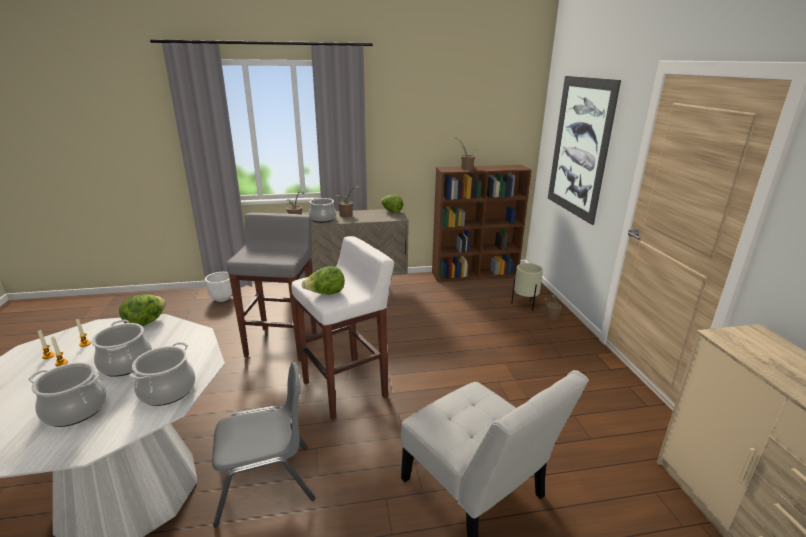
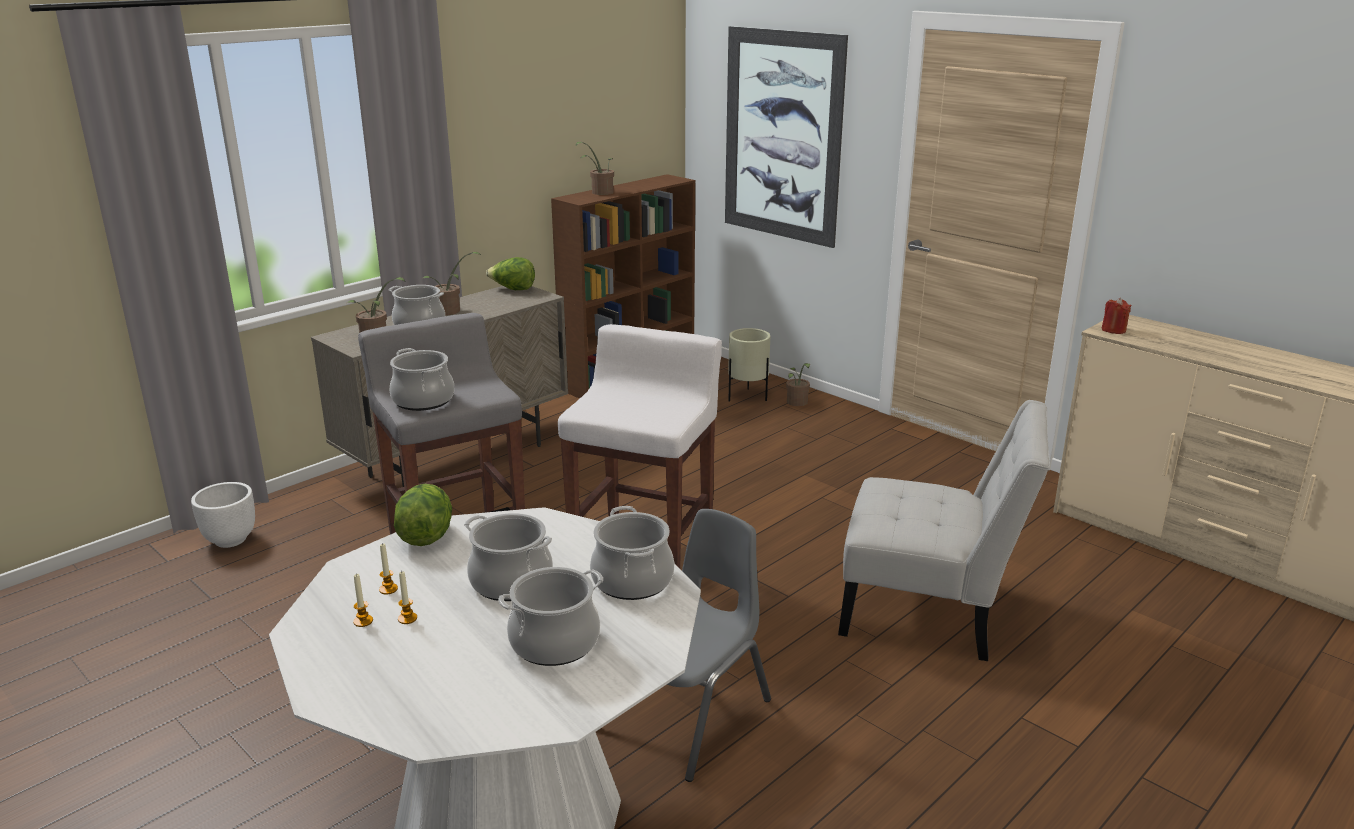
camera: 35 degrees left, 0 degrees up
lettuce [302,266,345,295] -> none
none -> cooking pot [389,348,454,411]
none -> red candle [1101,298,1131,334]

